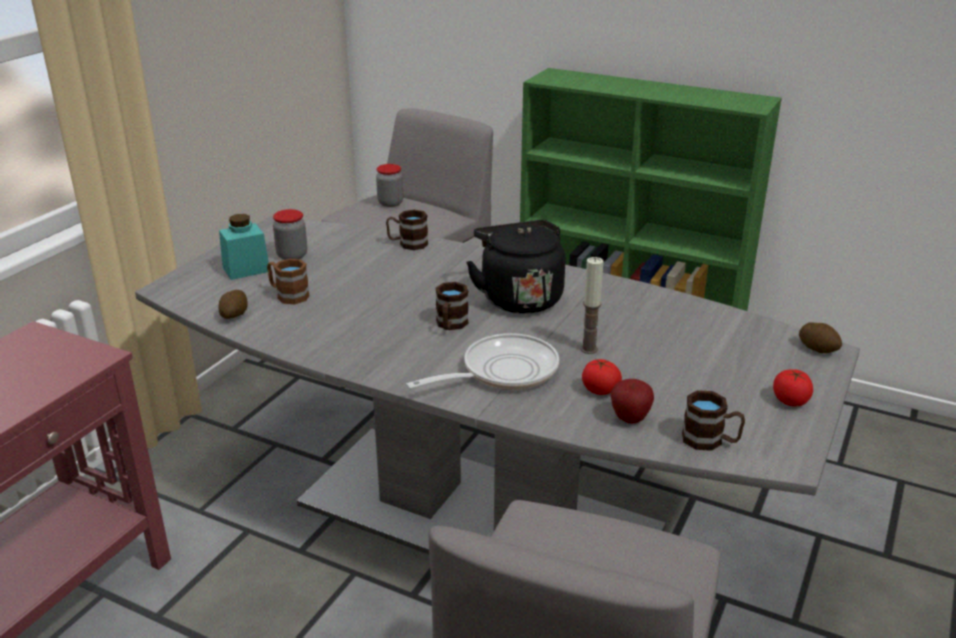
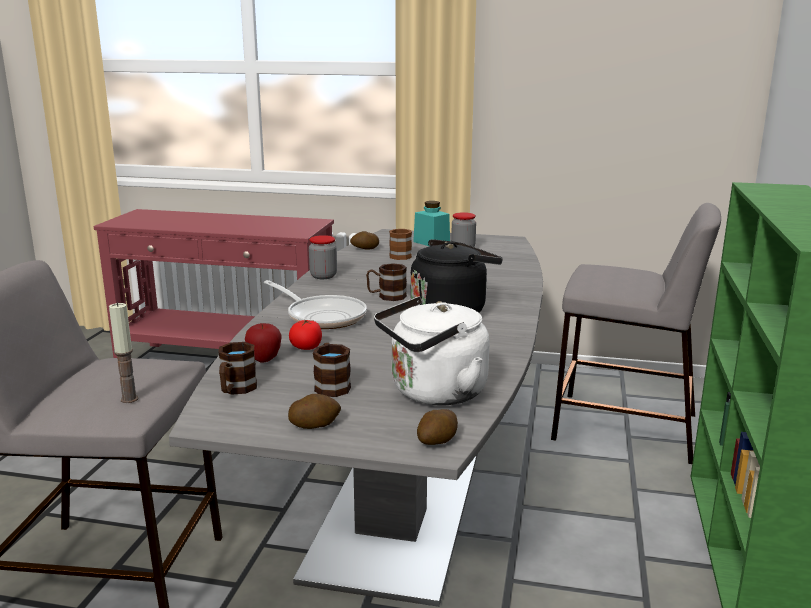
camera: 75 degrees right, 10 degrees down
jar [376,164,403,207] -> jar moved to [309,235,337,279]
brown mug [386,210,428,250] -> brown mug moved to [313,343,351,397]
candle [581,257,604,354] -> candle moved to [109,302,139,403]
tomato [773,369,813,407] -> potato [288,394,341,429]
none -> white kettle [374,296,489,406]

